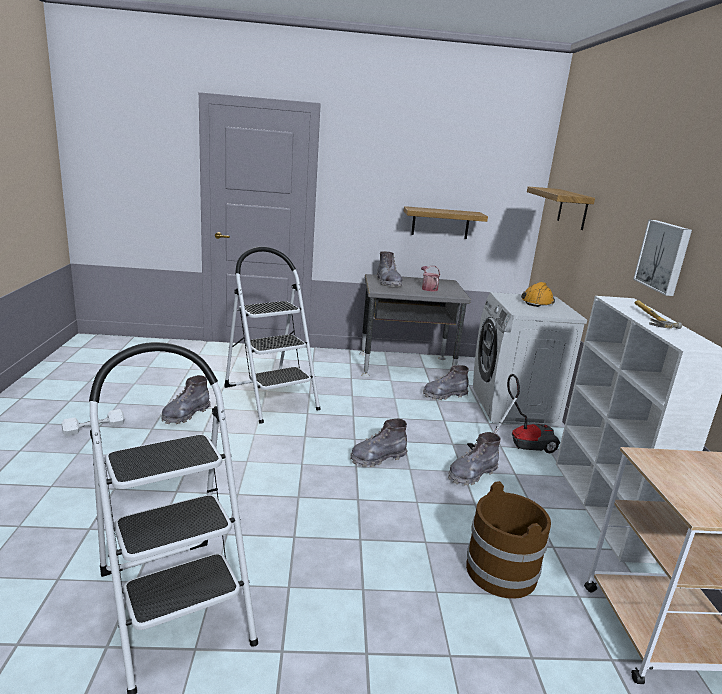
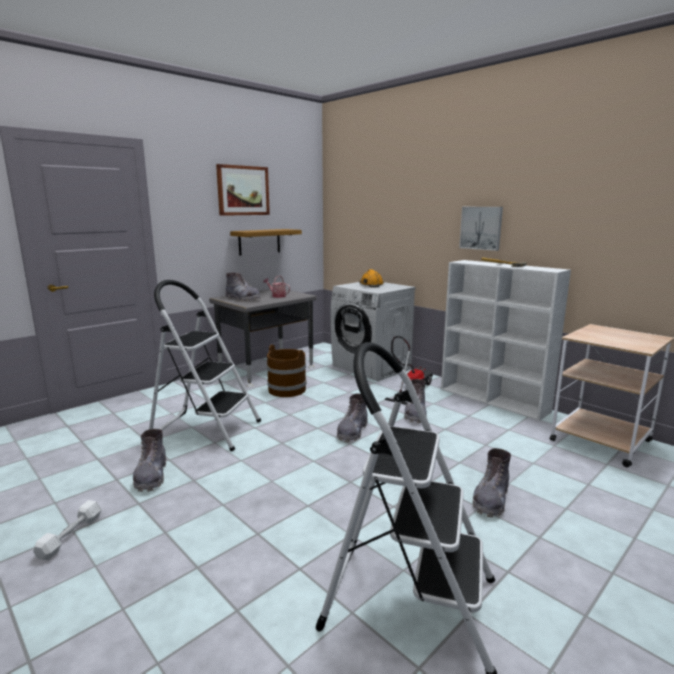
camera: 40 degrees left, 5 degrees down
grey boot [423,365,469,400] -> grey boot moved to [473,448,511,518]
brown bucket [466,481,551,599] -> brown bucket moved to [267,344,306,397]
shelf [527,187,595,230] -> none
none -> picture [216,164,270,216]

